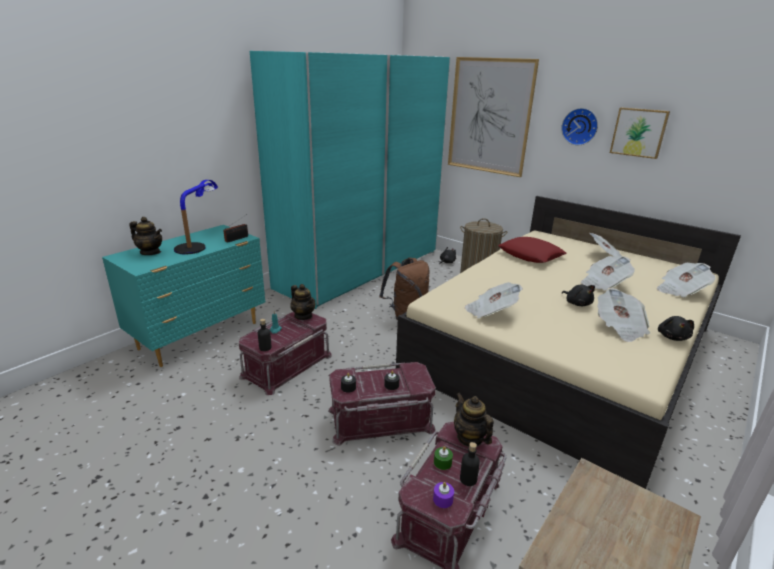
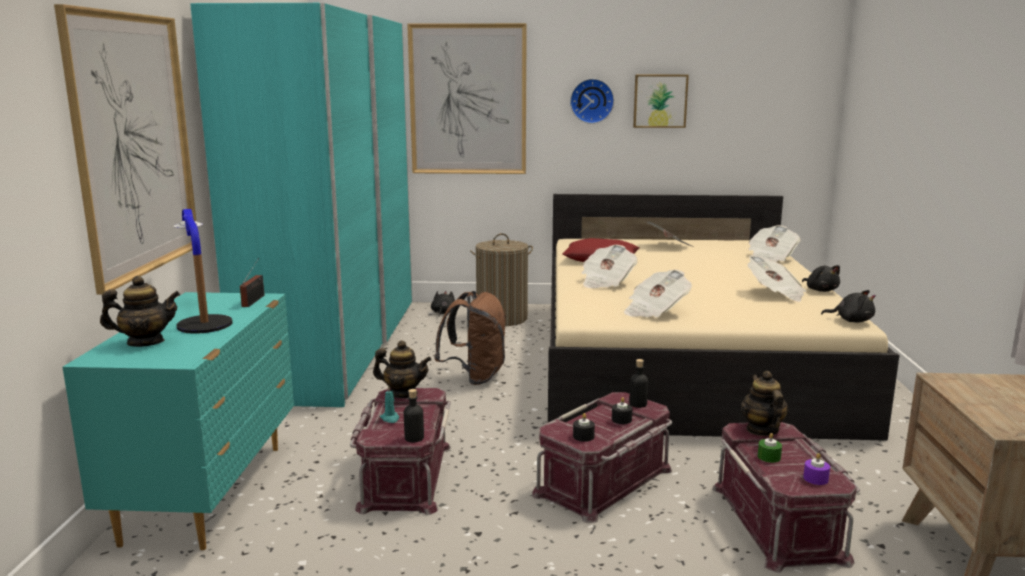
camera: 35 degrees left, 10 degrees down
teapot [454,393,494,447] -> teapot turned 60 degrees clockwise [741,371,788,436]
black bottle [460,442,480,486] -> black bottle moved to [630,359,648,408]
black plush toy [562,285,595,306] -> black plush toy moved to [821,290,876,323]
newspaper [581,256,635,291] -> newspaper moved to [582,245,638,288]
none -> picture [54,4,197,295]

